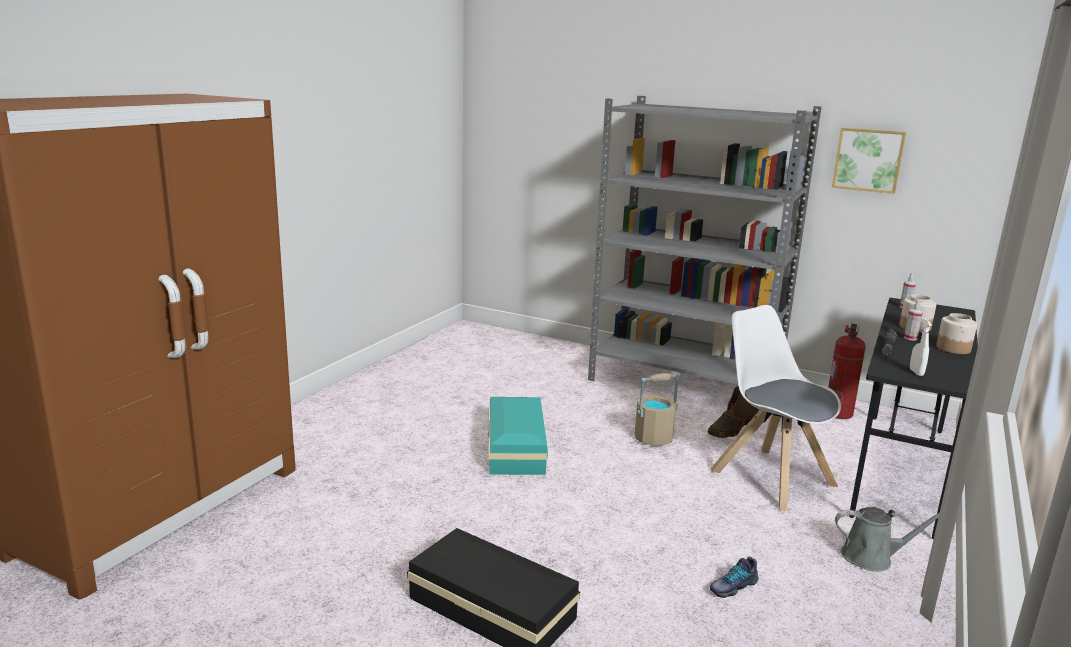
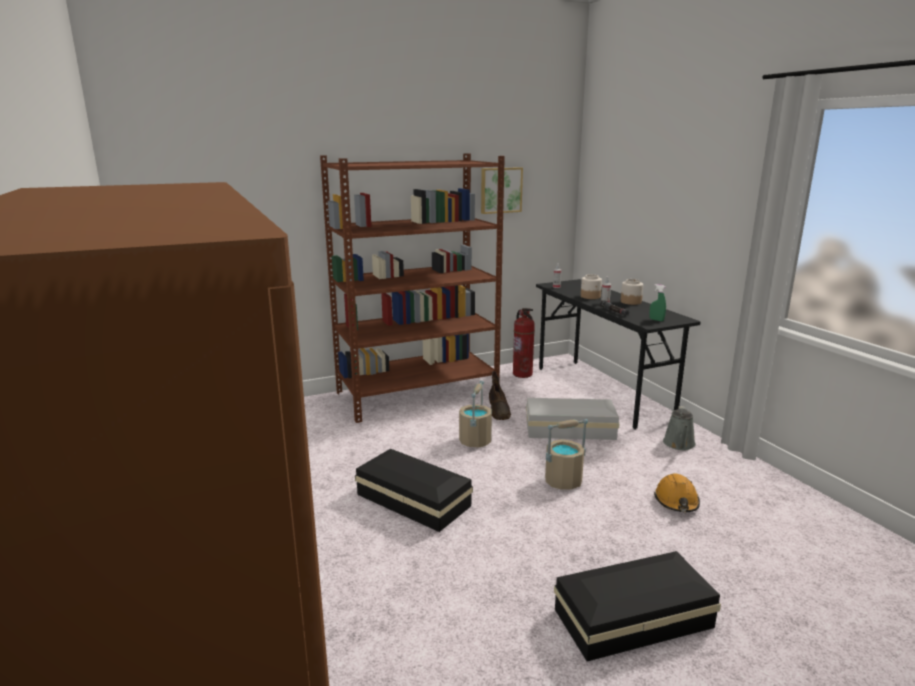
camera: 50 degrees left, 0 degrees up
turquoise storage box [488,397,548,475] -> black storage box [355,449,473,532]
grey bookcase [588,96,822,411] -> brown bookcase [320,154,505,423]
shoe [710,557,758,598] -> orange hard hat [654,473,700,512]
chair [711,305,841,511] -> white storage box [526,398,620,440]
grey watering can [835,507,939,572] -> grey watering can turned 150 degrees clockwise [663,406,696,450]
white spray bottle [910,318,932,376] -> green spray bottle [650,284,666,321]
none -> beige bucket [545,419,588,490]

